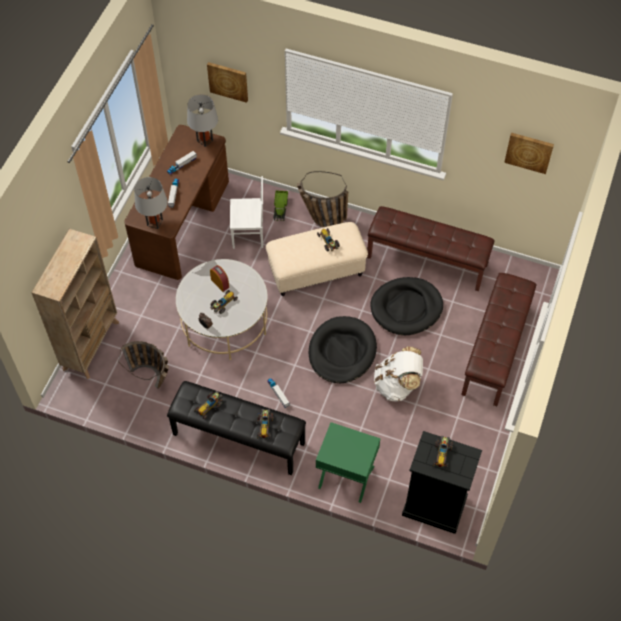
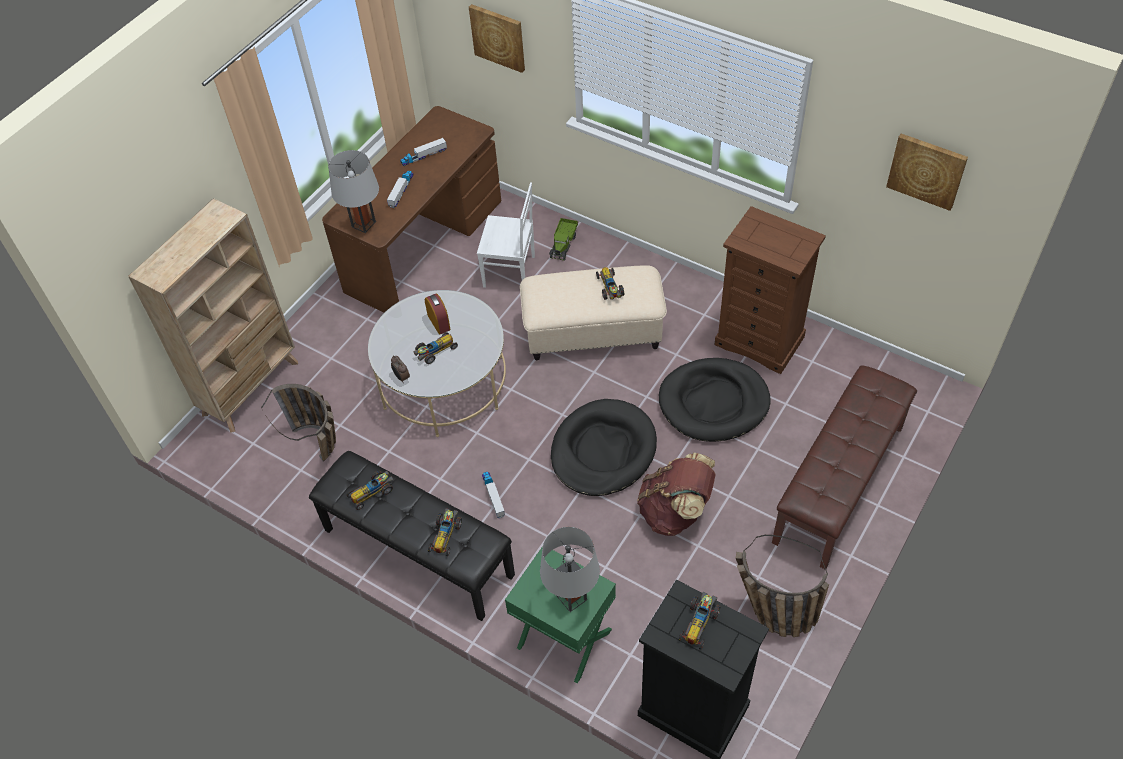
camera: 15 degrees right, 5 degrees down
grey table lamp [187,94,218,147] -> grey table lamp moved to [540,527,600,612]
basket [297,171,348,227] -> basket moved to [736,535,829,637]
brown bench [367,206,494,291] -> brown dresser [715,206,826,374]
white backpack [374,347,423,402] -> brown backpack [637,453,716,536]

